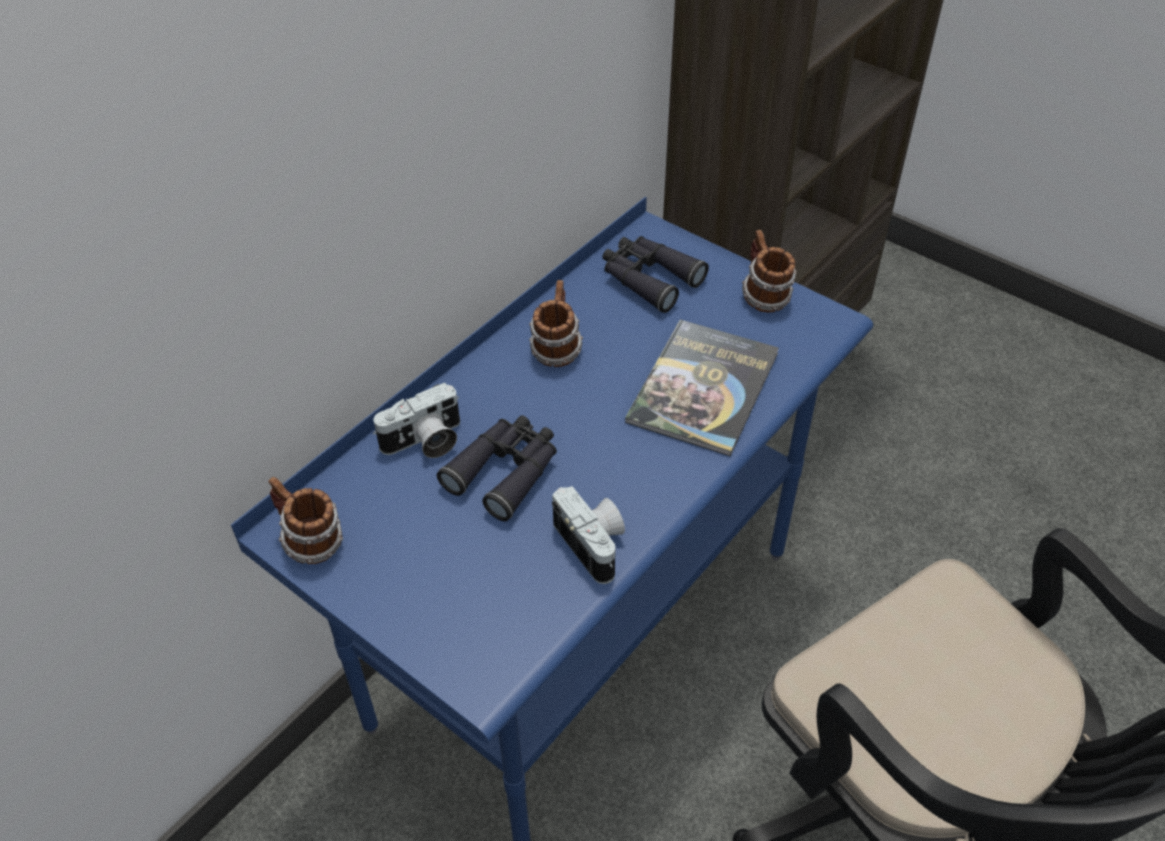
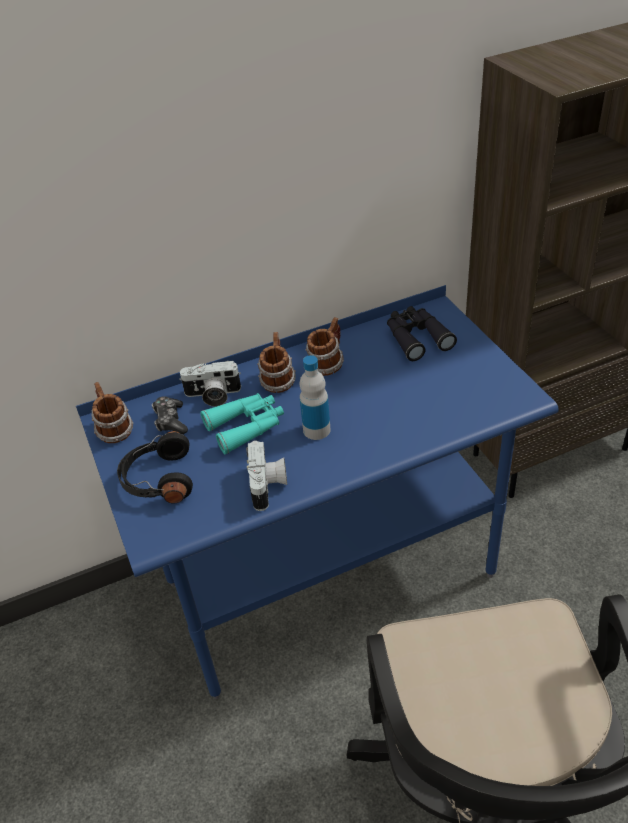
camera: 30 degrees right, 5 degrees down
black binoculars [437,415,557,521] -> turquoise binoculars [200,393,284,454]
book [625,320,779,456] -> none
mug [742,230,797,313] -> mug moved to [257,332,296,393]
none -> black headphones [117,431,193,503]
none -> game controller [152,396,188,434]
none -> bottle [300,355,331,440]

